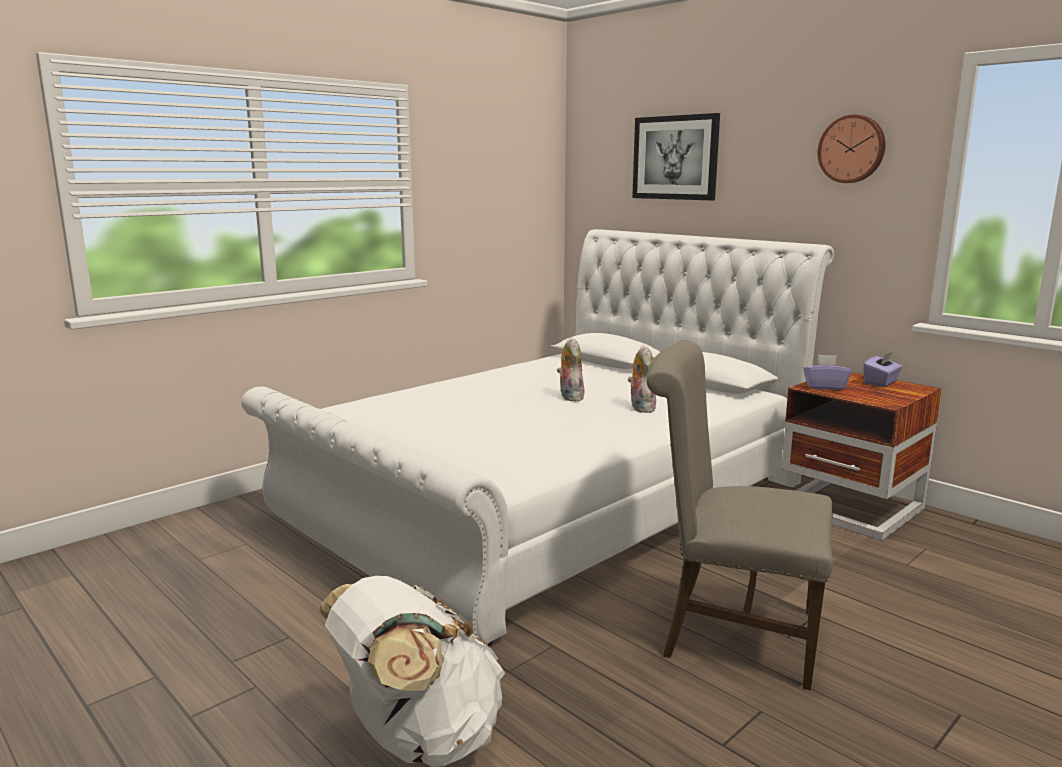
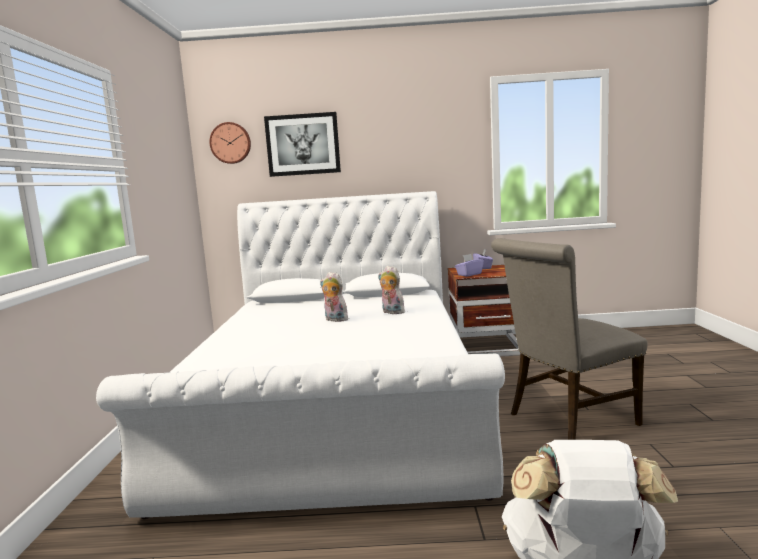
camera: 45 degrees left, 5 degrees down
wall clock [817,114,885,183] -> wall clock moved to [209,122,251,164]

